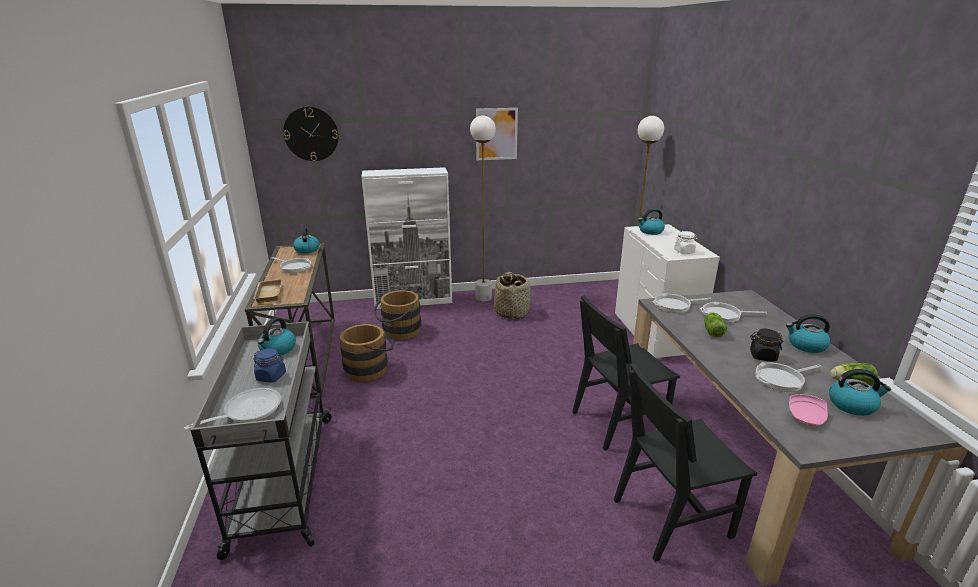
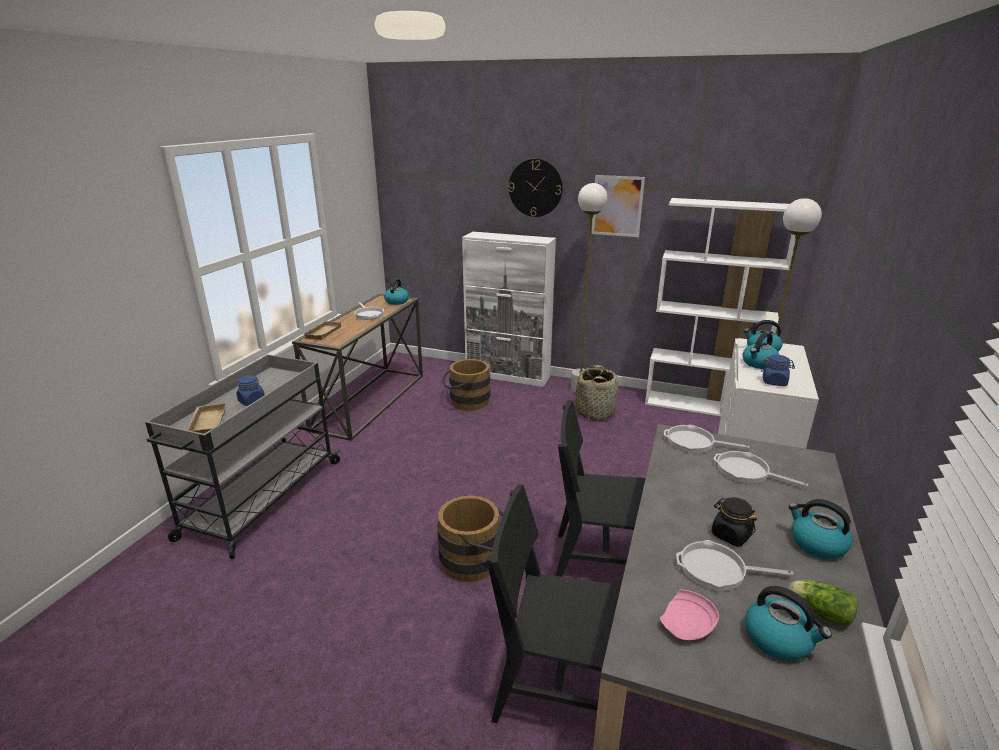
camera: 30 degrees right, 0 degrees up
frying pan [184,388,281,430] -> beige tray [187,403,226,434]
kettle [257,317,296,356] -> kettle moved to [742,332,779,369]
wall clock [283,107,339,161] -> wall clock moved to [508,159,563,217]
brown bucket [340,324,394,382] -> brown bucket moved to [437,495,503,582]
white jar [674,231,698,254] -> blue jar [761,355,795,386]
lettuce [704,312,727,337] -> none
none -> white bookcase [645,198,796,416]

